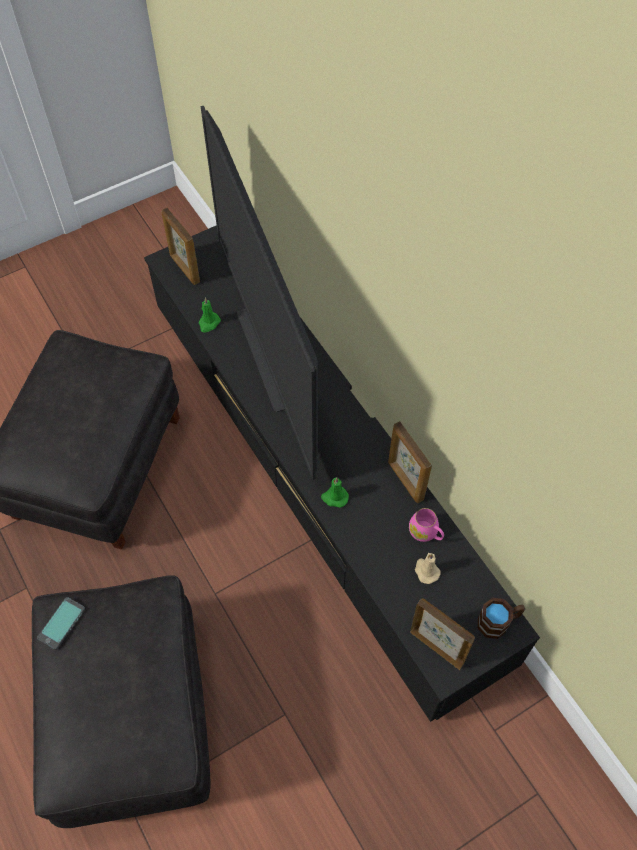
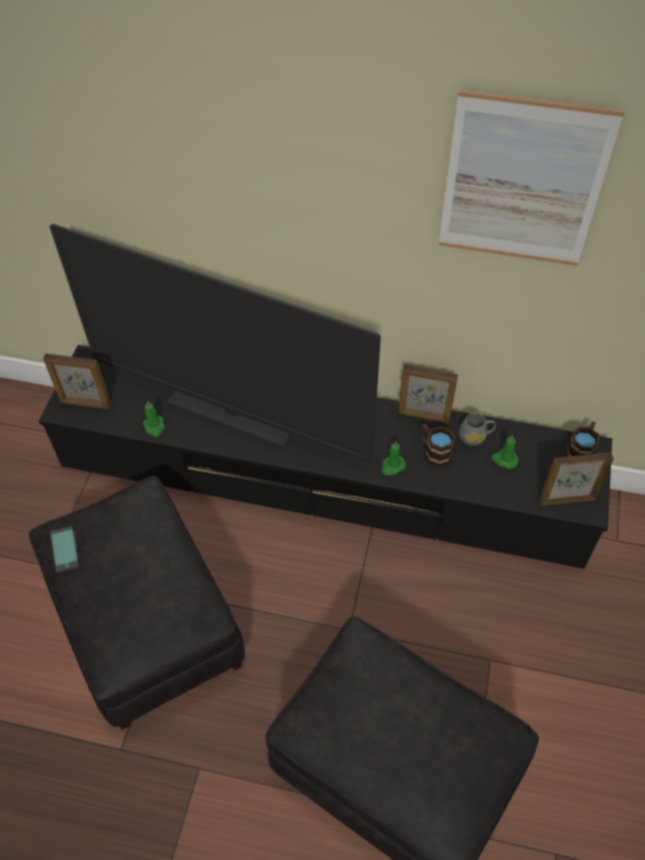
camera: 45 degrees left, 5 degrees down
phone [37,597,85,650] -> phone moved to [50,526,79,573]
pink mug [409,508,444,542] -> grey mug [459,413,496,446]
beige candle [415,553,441,584] -> green candle [491,435,518,469]
none -> brown mug [420,424,456,467]
none -> picture [439,90,625,266]

